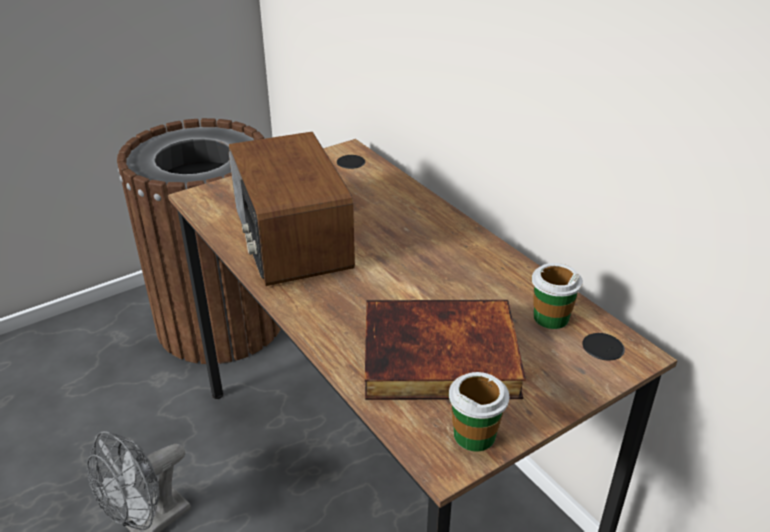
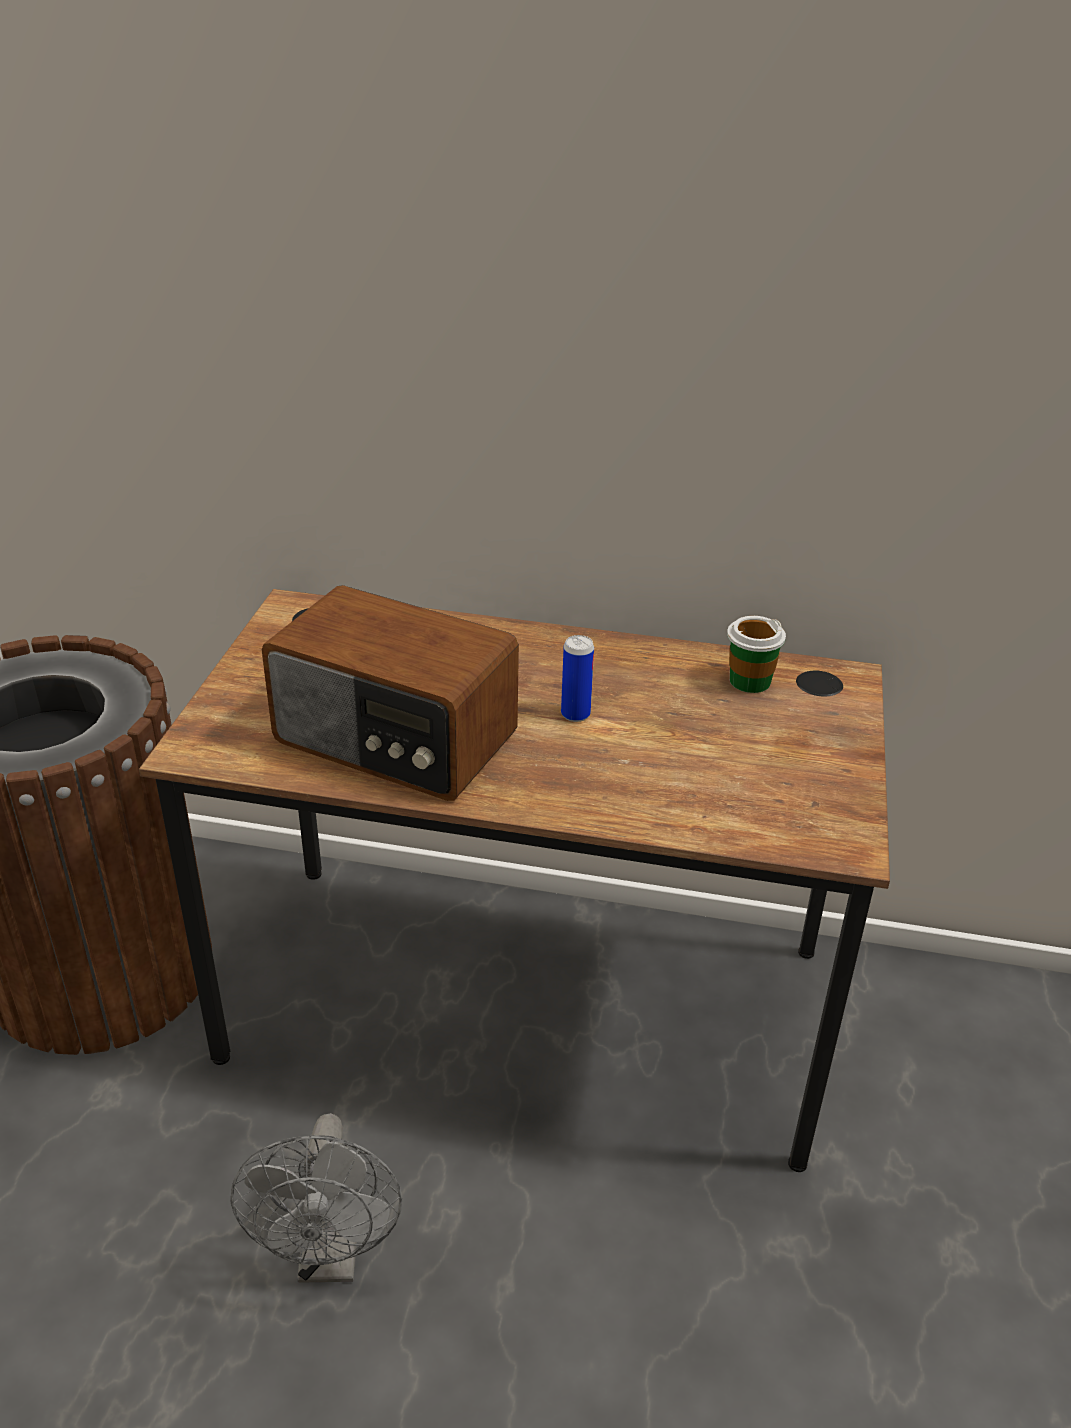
camera: 45 degrees left, 0 degrees up
book [365,300,526,400] -> none
cup [449,372,509,451] -> none
none -> can [561,635,594,722]

